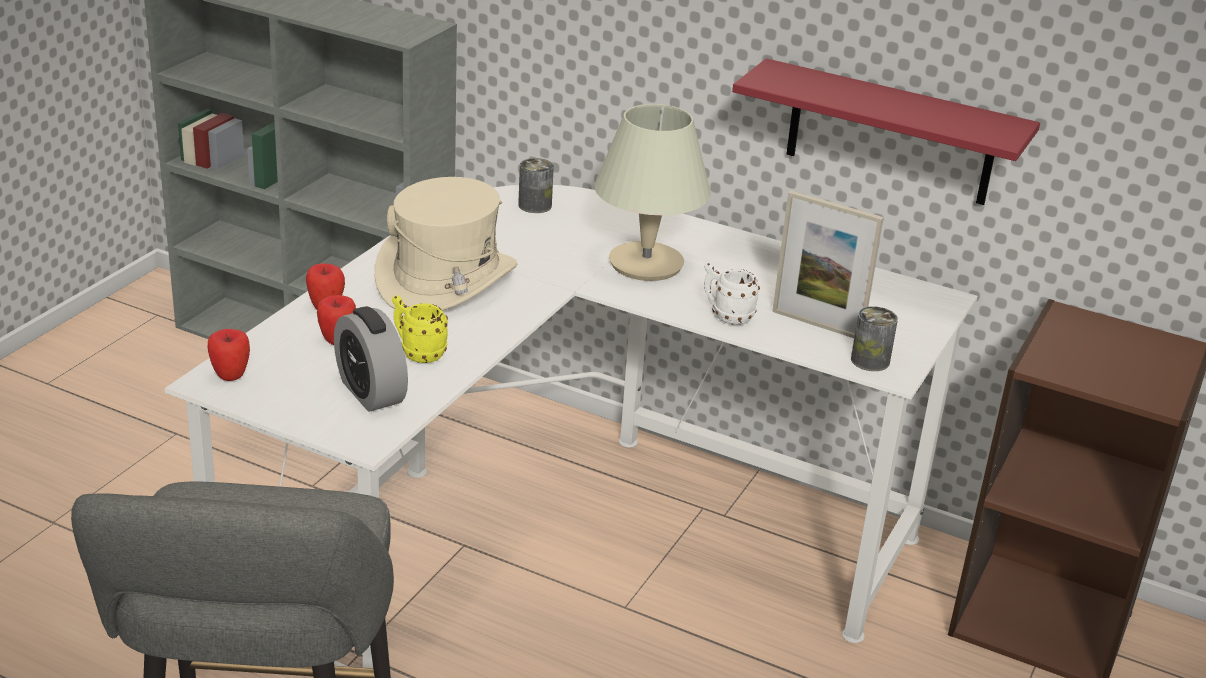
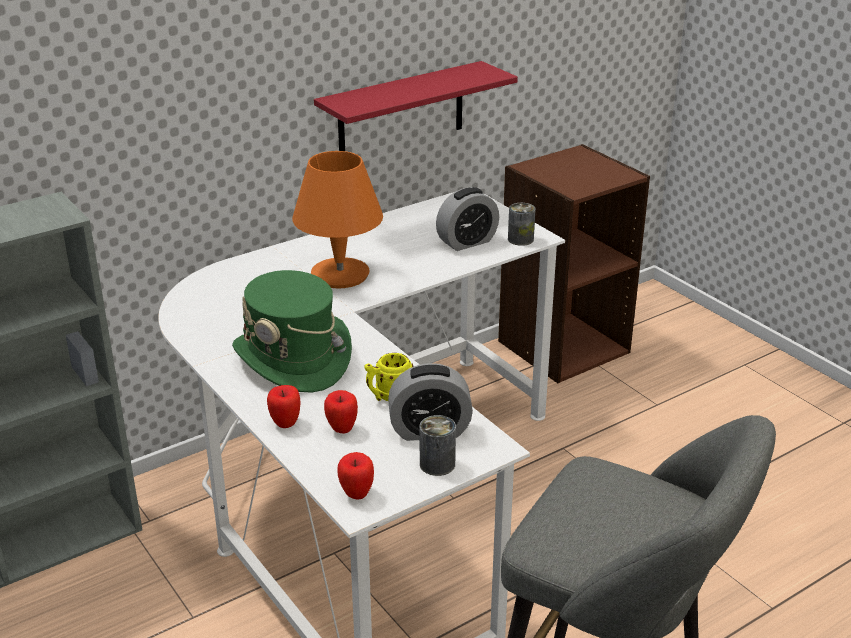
camera: 60 degrees left, 0 degrees up
beige hat [375,177,517,311] -> green hat [232,270,352,393]
can [518,158,554,213] -> can moved to [420,415,456,476]
beige table lamp [594,104,711,281] -> orange table lamp [292,151,383,288]
white mug [704,262,760,325] -> none
picture frame [772,191,884,338] -> alarm clock [436,187,499,251]

